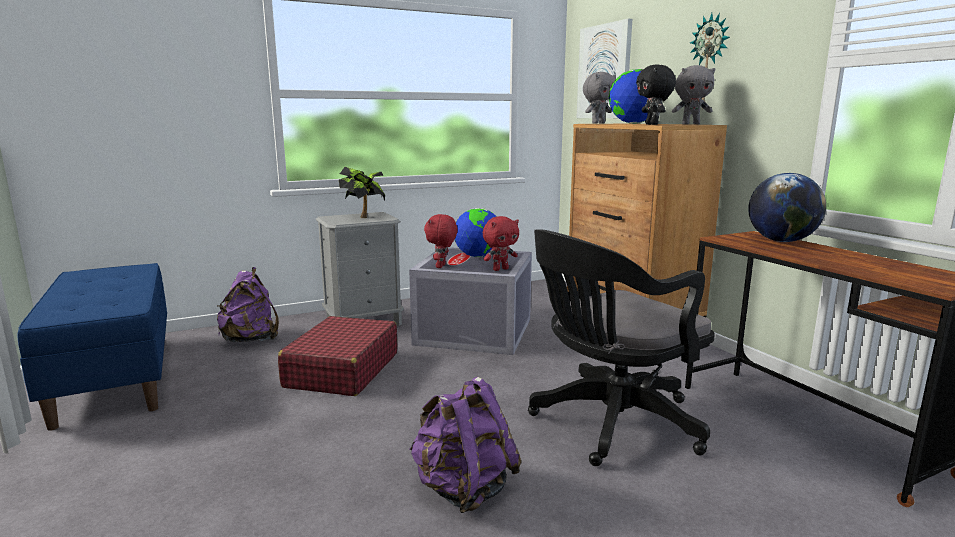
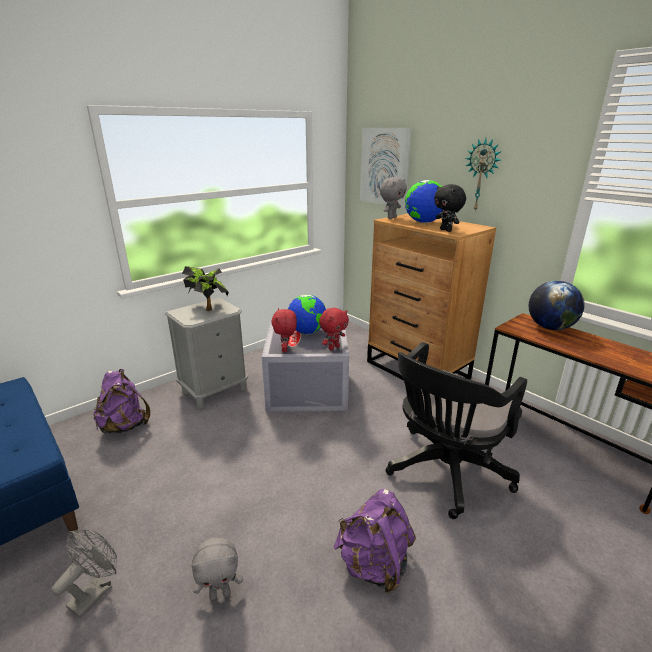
camera: 15 degrees left, 10 degrees up
red suitcase [278,316,397,396] -> none
grey plush toy [672,65,715,125] -> grey plush toy moved to [191,537,243,600]
none -> grey fan [52,529,117,618]

